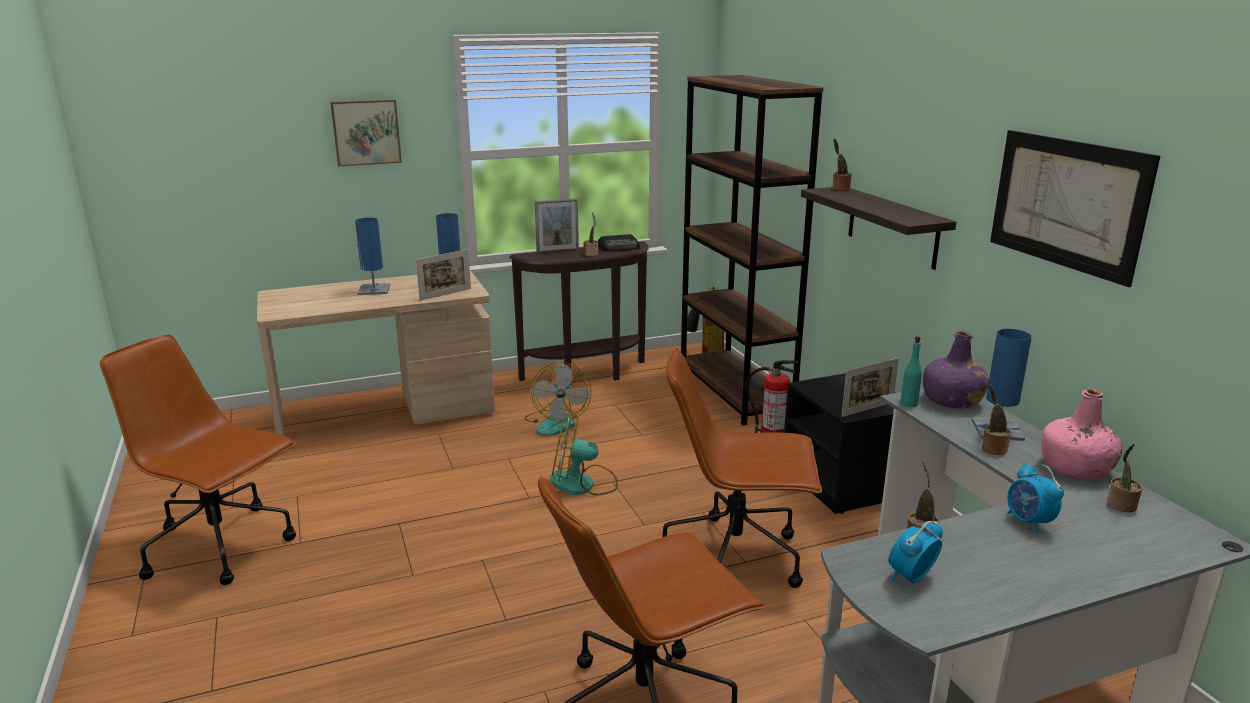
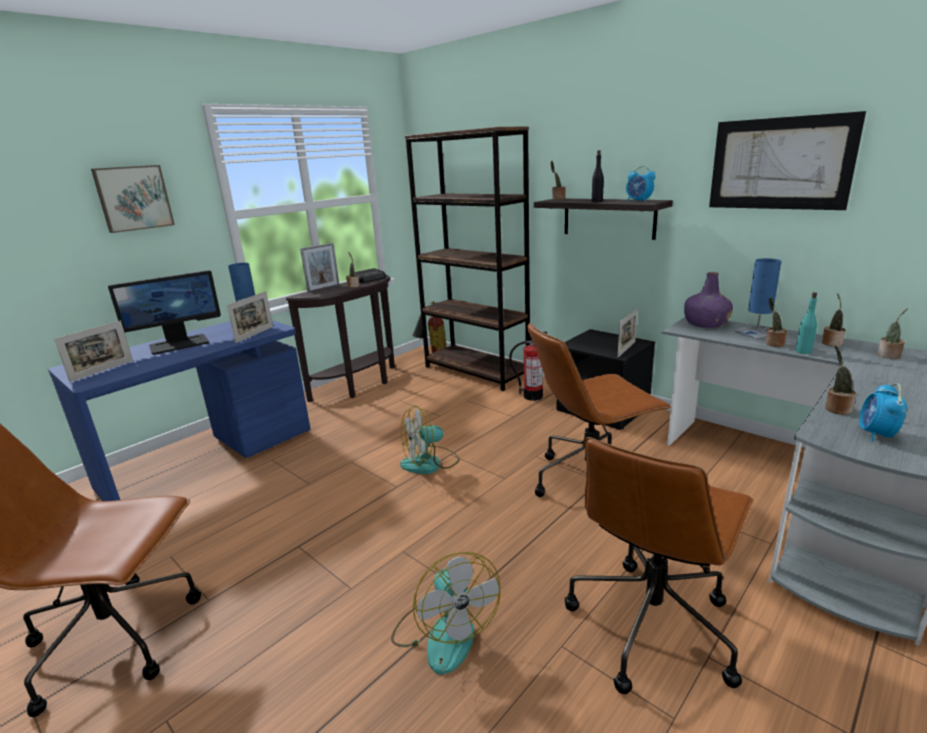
camera: 25 degrees left, 0 degrees up
beige desk [257,270,495,454] -> blue desk [48,321,310,501]
blue table lamp [355,217,391,295] -> monitor [108,270,221,355]
fan [525,362,591,436] -> fan moved to [391,552,500,675]
turquoise bottle [900,336,922,407] -> turquoise bottle moved to [796,292,817,354]
alarm clock [1007,464,1064,533] -> alarm clock moved to [626,166,655,202]
pink bottle [1041,389,1122,479] -> potted plant [822,293,846,346]
none -> picture frame [54,321,133,382]
none -> black bottle [592,150,604,202]

